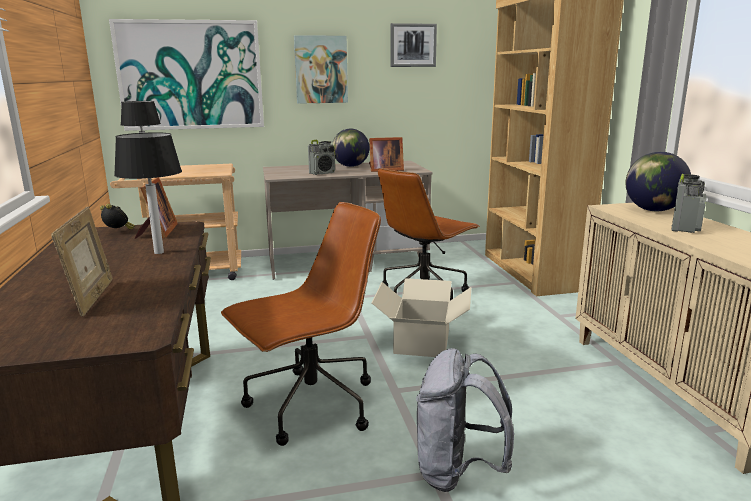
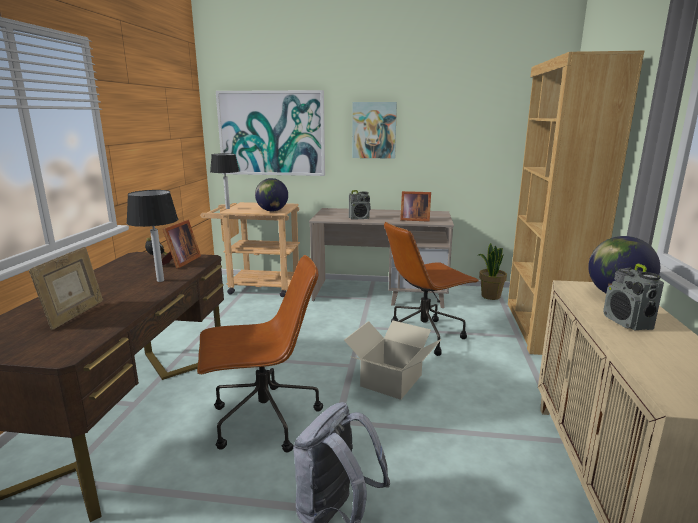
camera: 20 degrees right, 0 degrees up
globe [332,129,370,167] -> globe moved to [255,178,288,211]
picture [391,23,437,67] -> none
radio [672,174,706,233] -> radio turned 120 degrees clockwise [603,264,664,331]
none -> potted plant [477,243,507,300]

